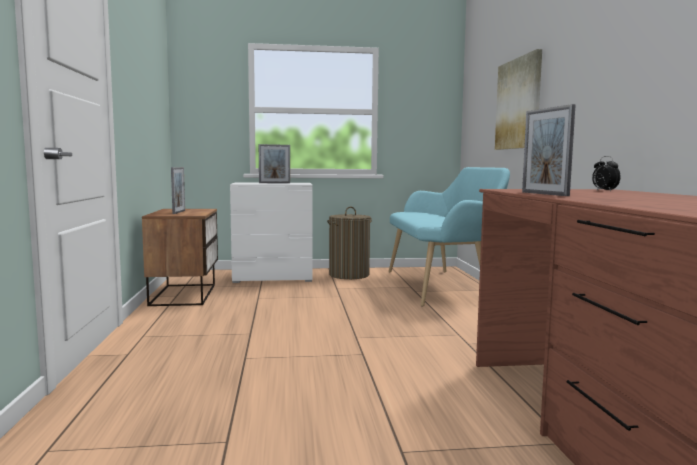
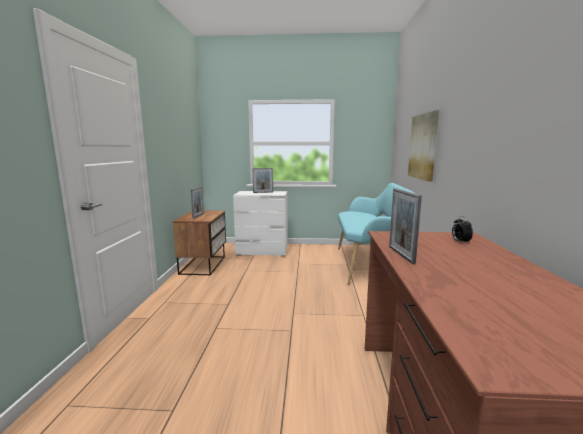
camera: 10 degrees right, 5 degrees up
laundry basket [327,207,372,279] -> none

